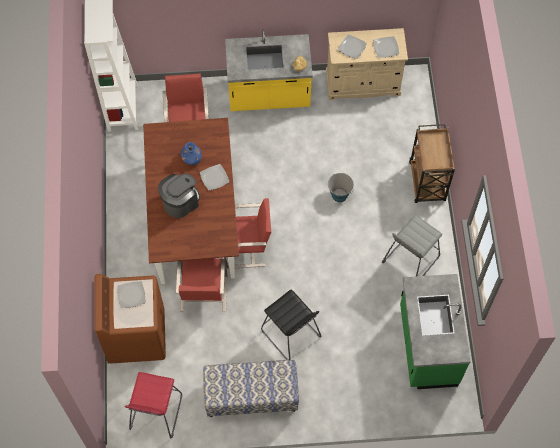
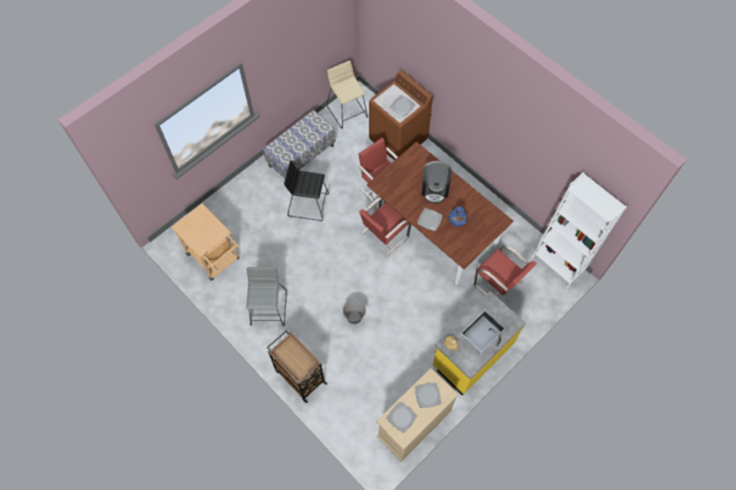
camera: 140 degrees right, 0 degrees up
red stool [125,372,182,439] -> beige stool [326,61,368,129]
green counter [400,274,471,389] -> beige cart [171,204,239,281]

